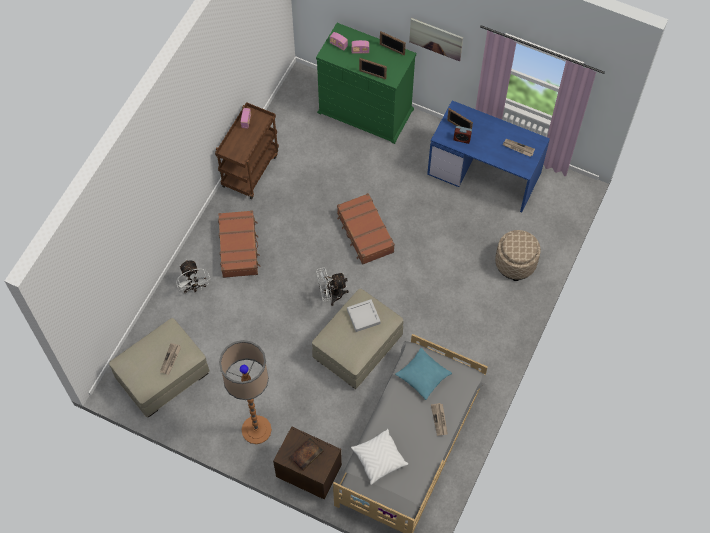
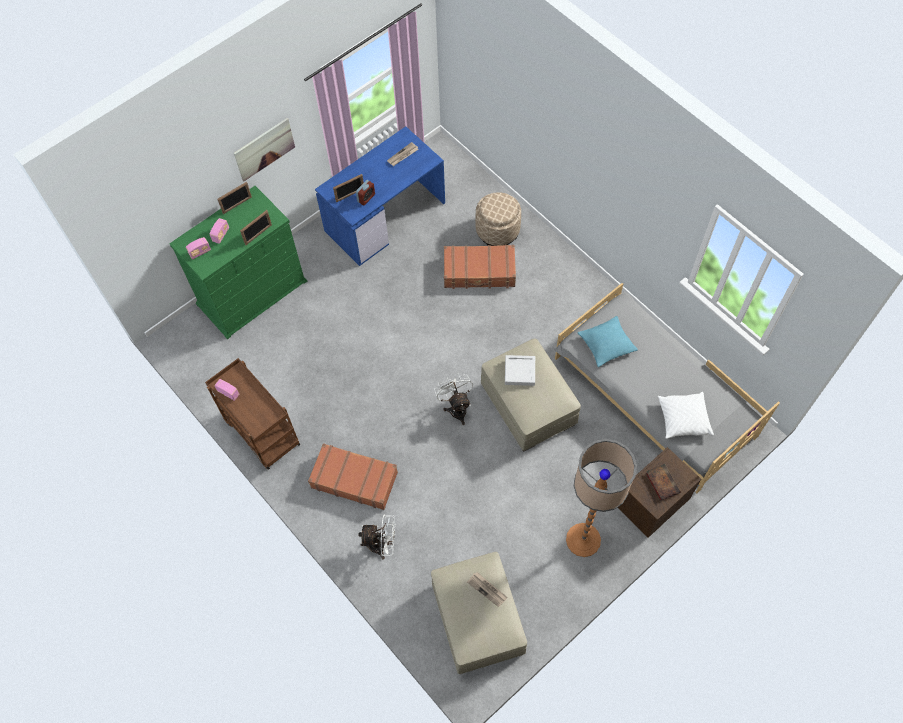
camera: 65 degrees left, 0 degrees up
white fan [316,267,349,306] -> white fan turned 150 degrees clockwise [434,374,473,425]
brown suitcase [337,193,395,265] -> brown suitcase moved to [444,245,516,289]
newspaper [431,403,448,436] -> none

